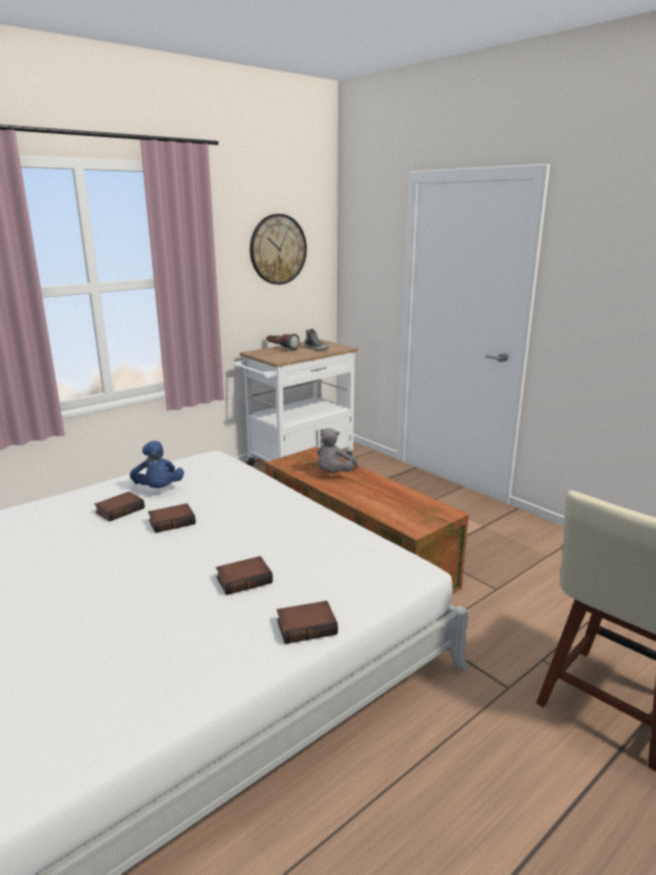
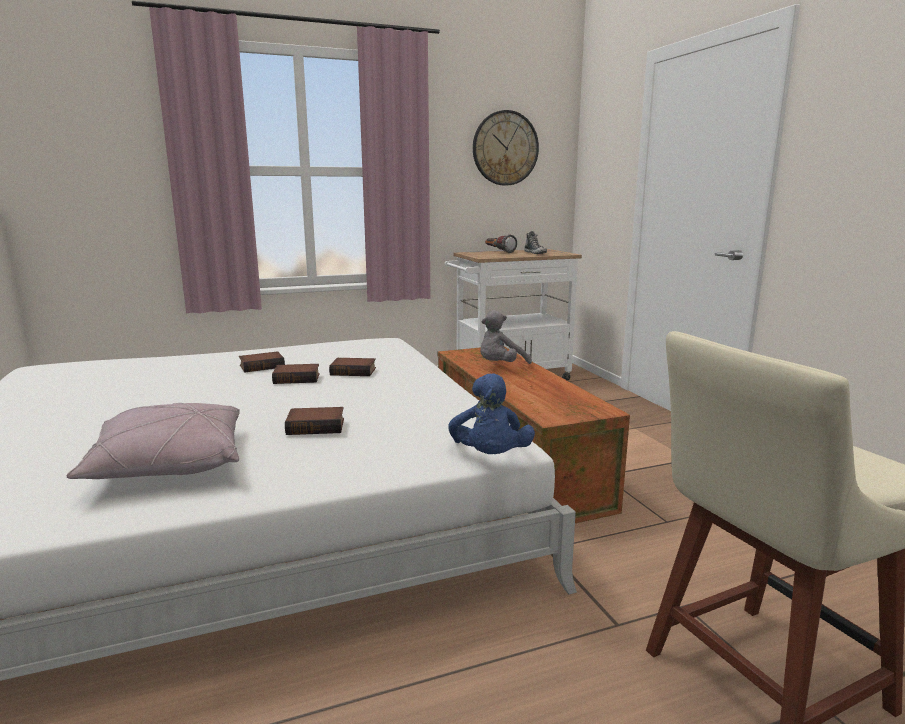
camera: 20 degrees right, 5 degrees down
blue plush toy [130,441,184,488] -> blue plush toy moved to [448,373,535,454]
book [277,601,338,644] -> book moved to [329,358,376,376]
none -> purple pillow [67,403,240,479]

